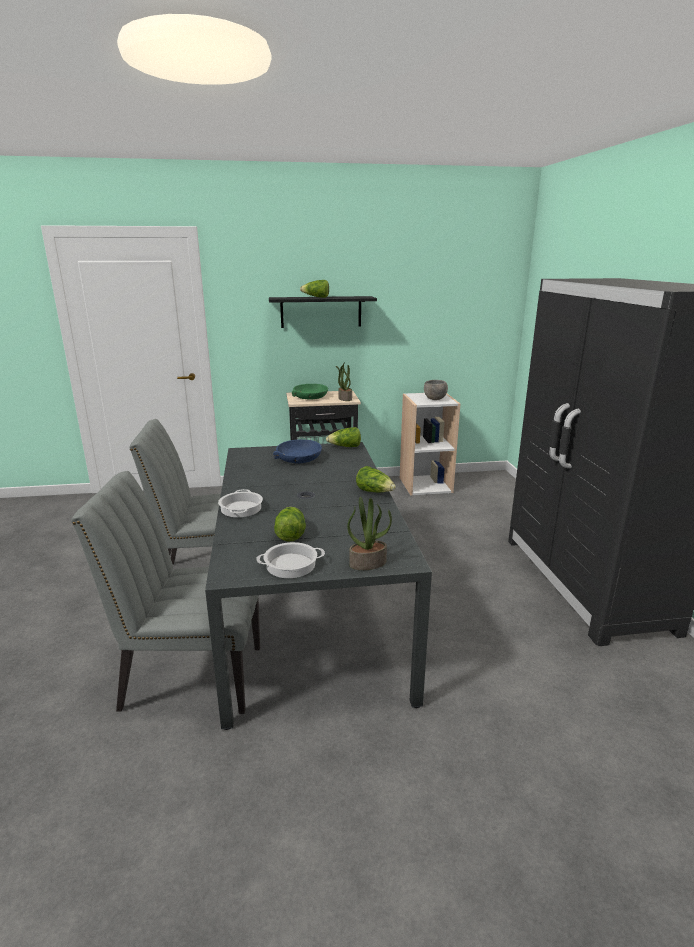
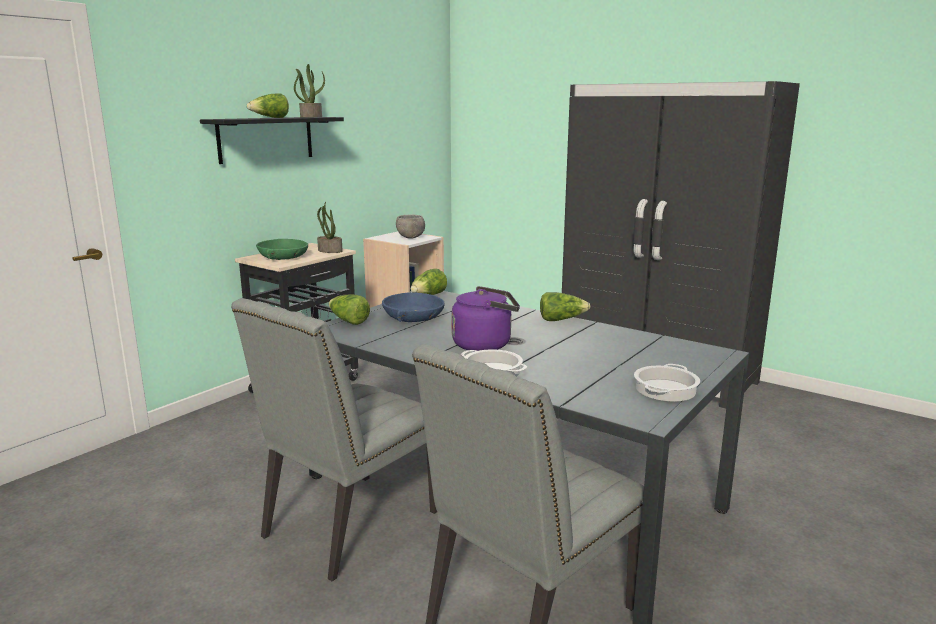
camera: 45 degrees left, 5 degrees down
lettuce [274,507,306,542] -> lettuce moved to [329,295,370,325]
potted plant [347,497,392,570] -> potted plant moved to [294,64,325,117]
none -> purple kettle [451,286,520,351]

